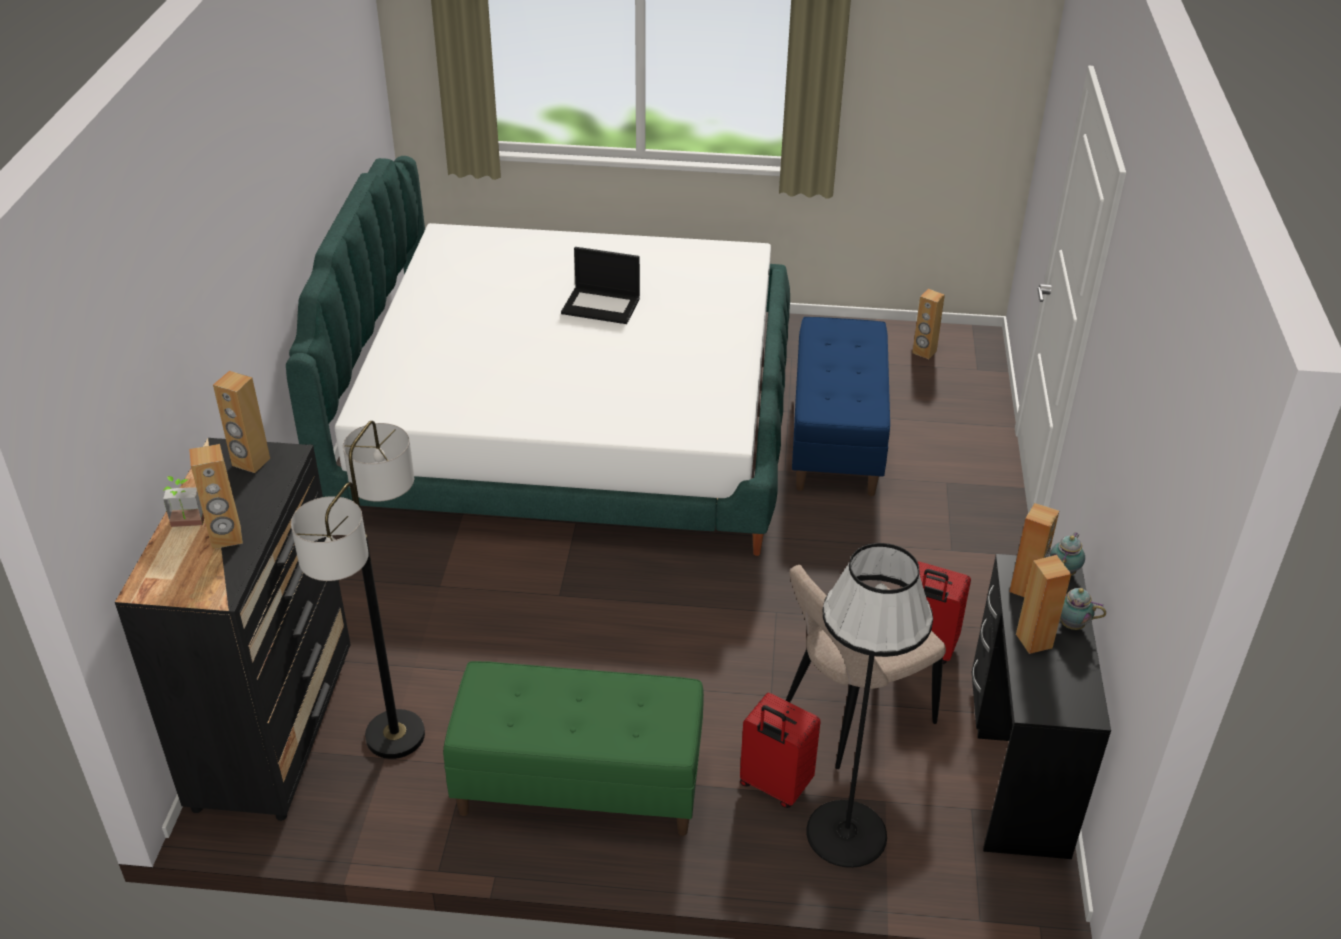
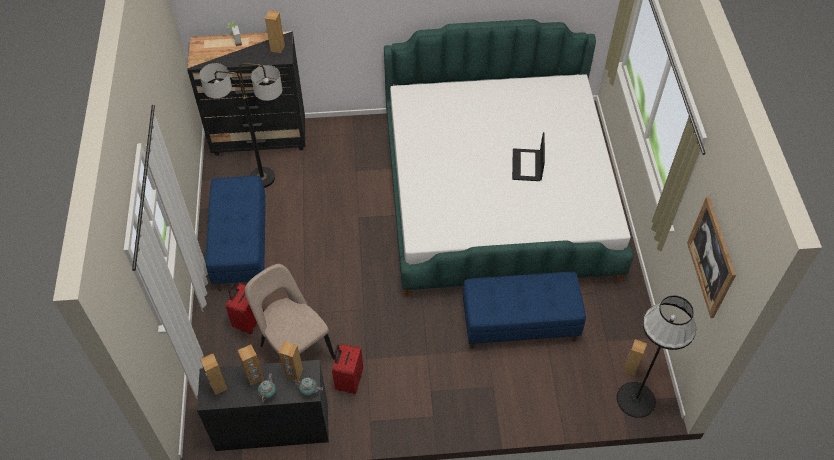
camera: 80 degrees right, 15 degrees up
brown speaker [189,444,243,549] -> brown speaker moved to [200,354,228,395]
green bench [443,661,704,836] -> blue bench [206,176,266,291]
black floor lamp [806,543,933,868] -> black floor lamp moved to [617,295,696,418]
none -> picture [687,197,736,318]

